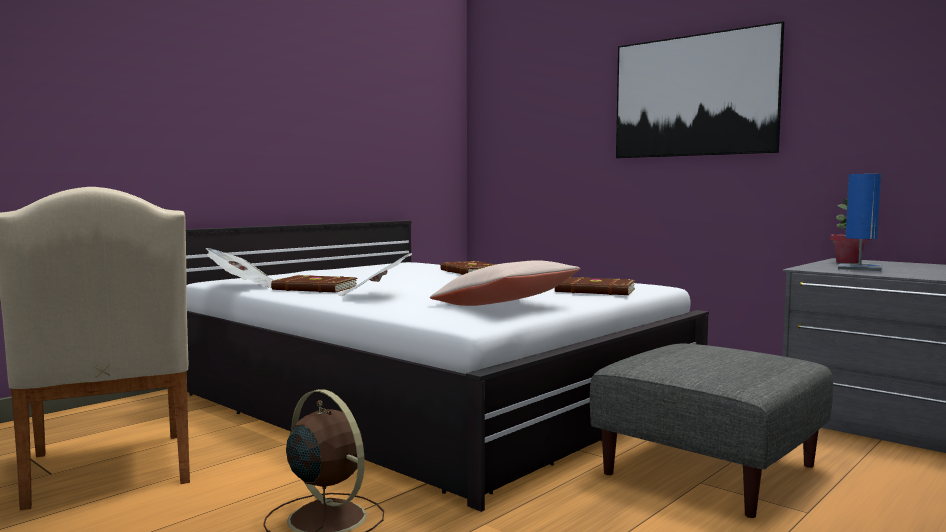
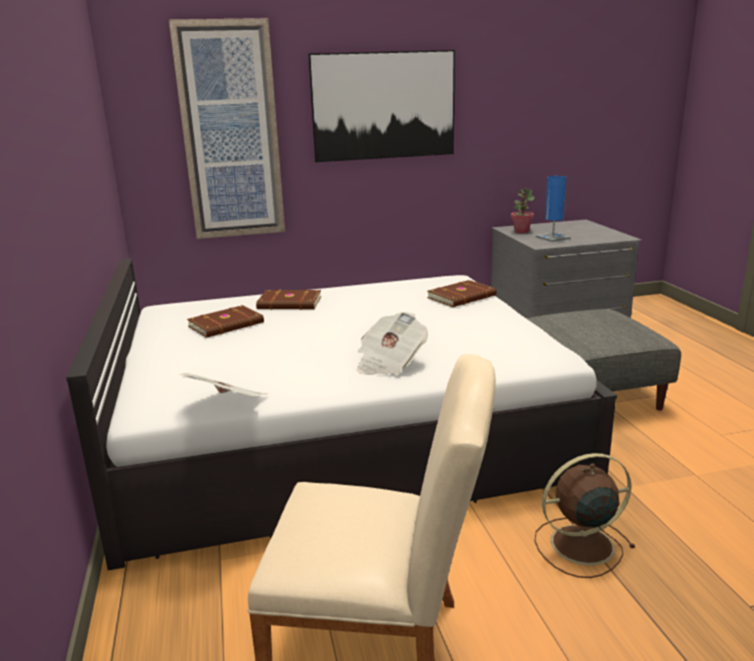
camera: 55 degrees left, 15 degrees up
brown book [271,275,357,293] -> brown book moved to [187,305,264,338]
beige pillow [430,260,580,306] -> none
none -> picture [169,18,285,239]

